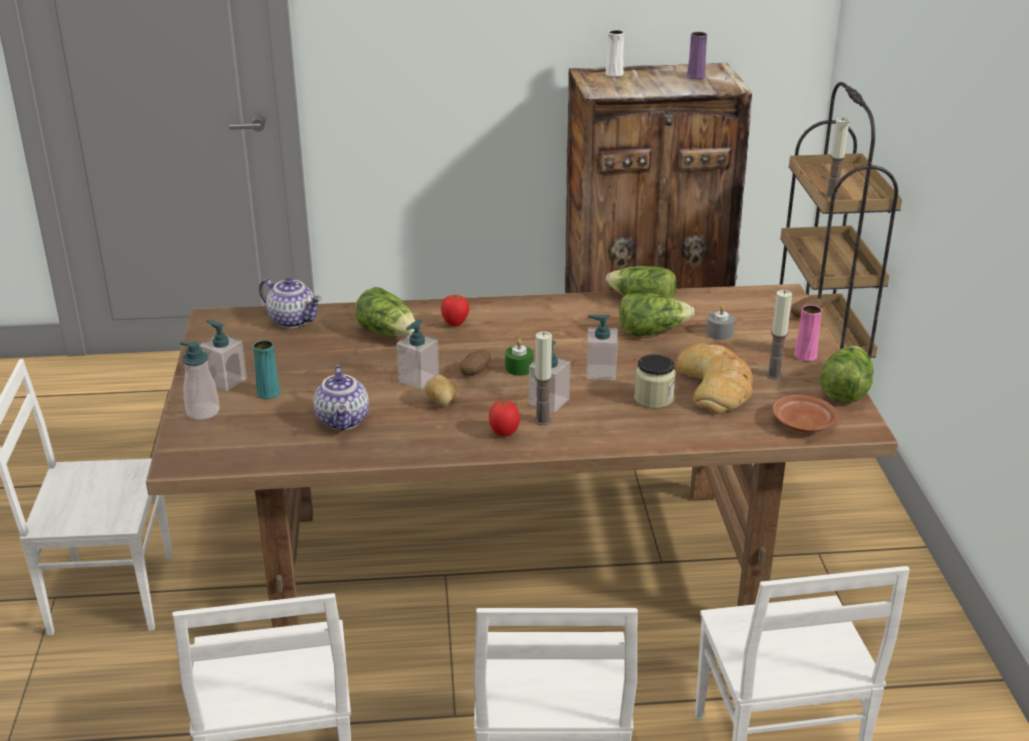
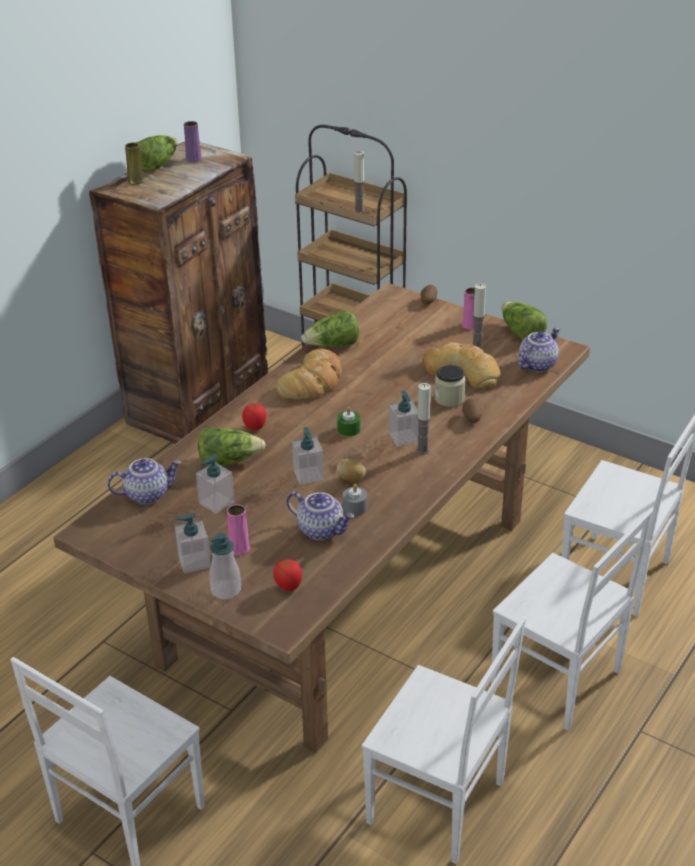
camera: 50 degrees left, 5 degrees up
turquoise vase [253,340,281,399] -> pink vase [227,504,250,555]
potato [459,350,491,376] -> potato moved to [462,399,482,423]
tomato [489,399,520,437] -> tomato moved to [273,559,302,591]
soap dispenser [586,315,618,380] -> soap dispenser moved to [196,454,235,514]
white vase [605,30,624,77] -> yellow vase [125,142,144,185]
lettuce [619,293,695,337] -> lettuce moved to [136,135,178,172]
grey candle [707,305,735,340] -> grey candle moved to [343,484,368,515]
brown plate [772,395,839,433] -> teapot [518,328,560,372]
none -> bread [276,349,342,399]

